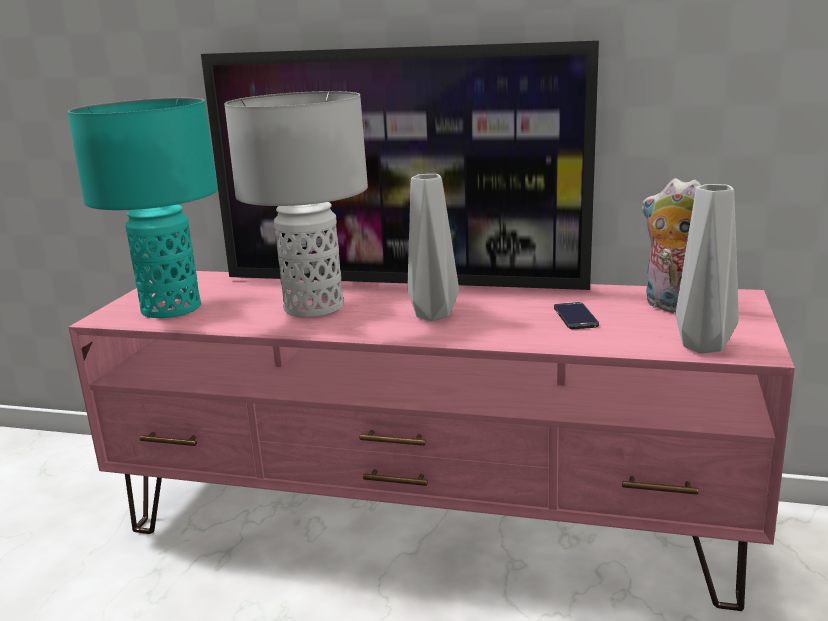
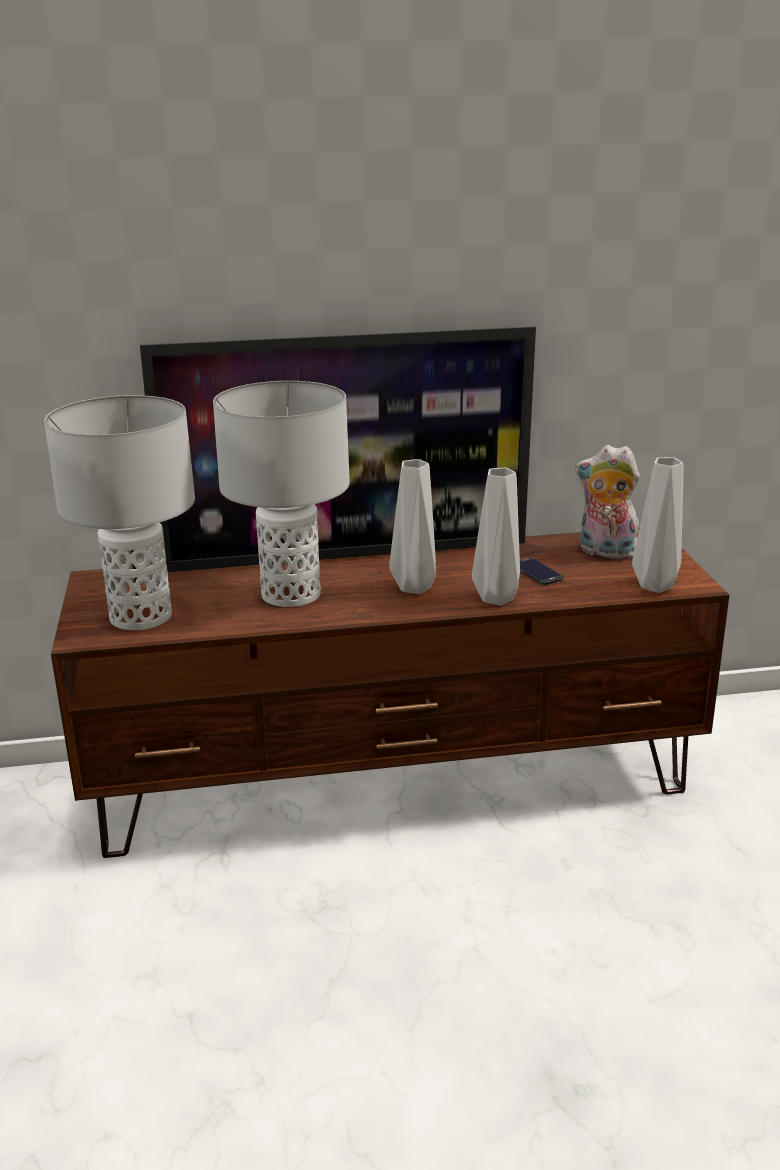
camera: 25 degrees left, 5 degrees up
turquoise table lamp [67,98,218,318] -> white table lamp [44,395,195,630]
pink tv stand [68,271,795,611] -> brown tv stand [51,529,729,858]
none -> grey vase [472,468,520,605]

